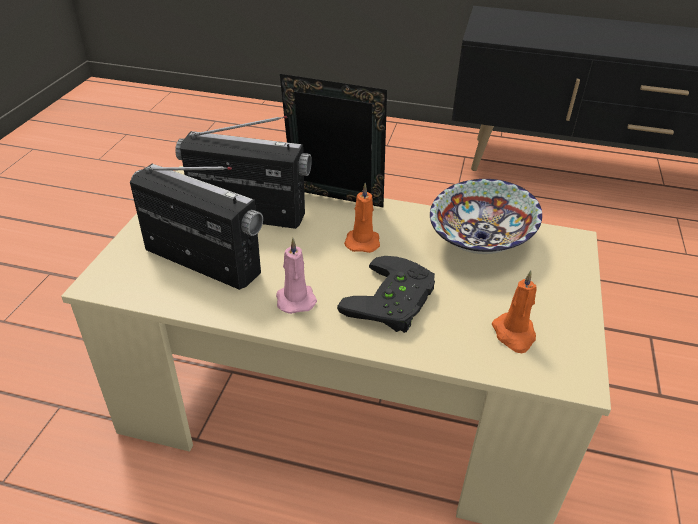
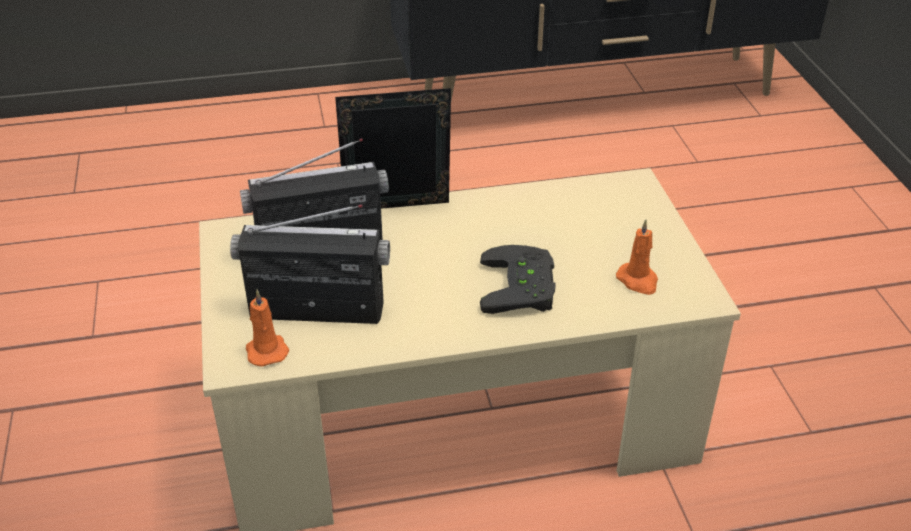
camera: 25 degrees left, 0 degrees up
pink candle [276,238,317,314] -> none
orange candle [344,183,380,253] -> orange candle moved to [246,290,289,367]
bowl [430,179,542,254] -> none

